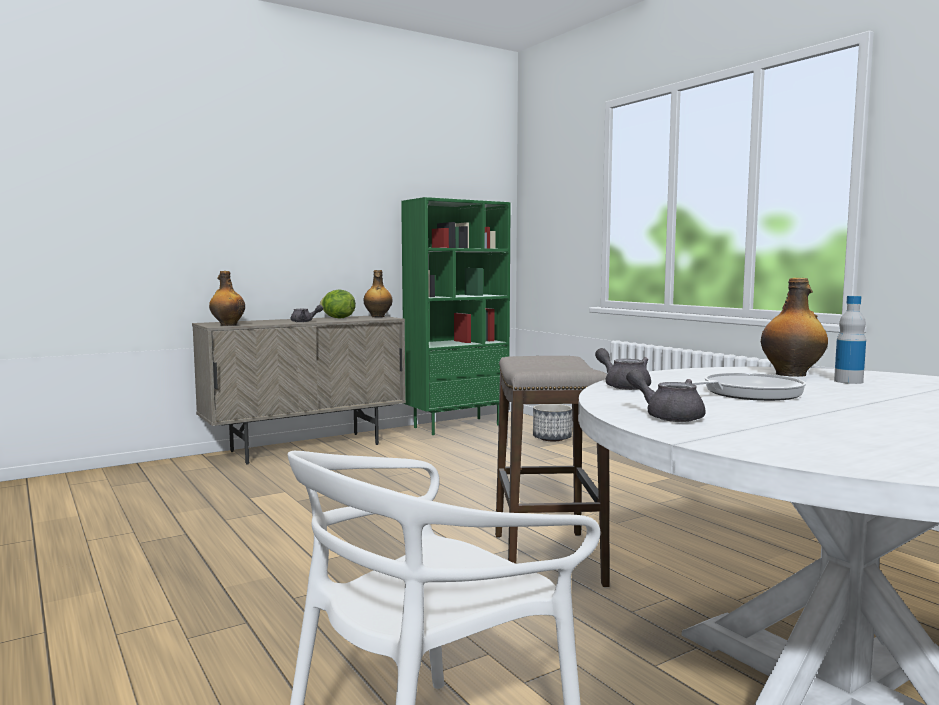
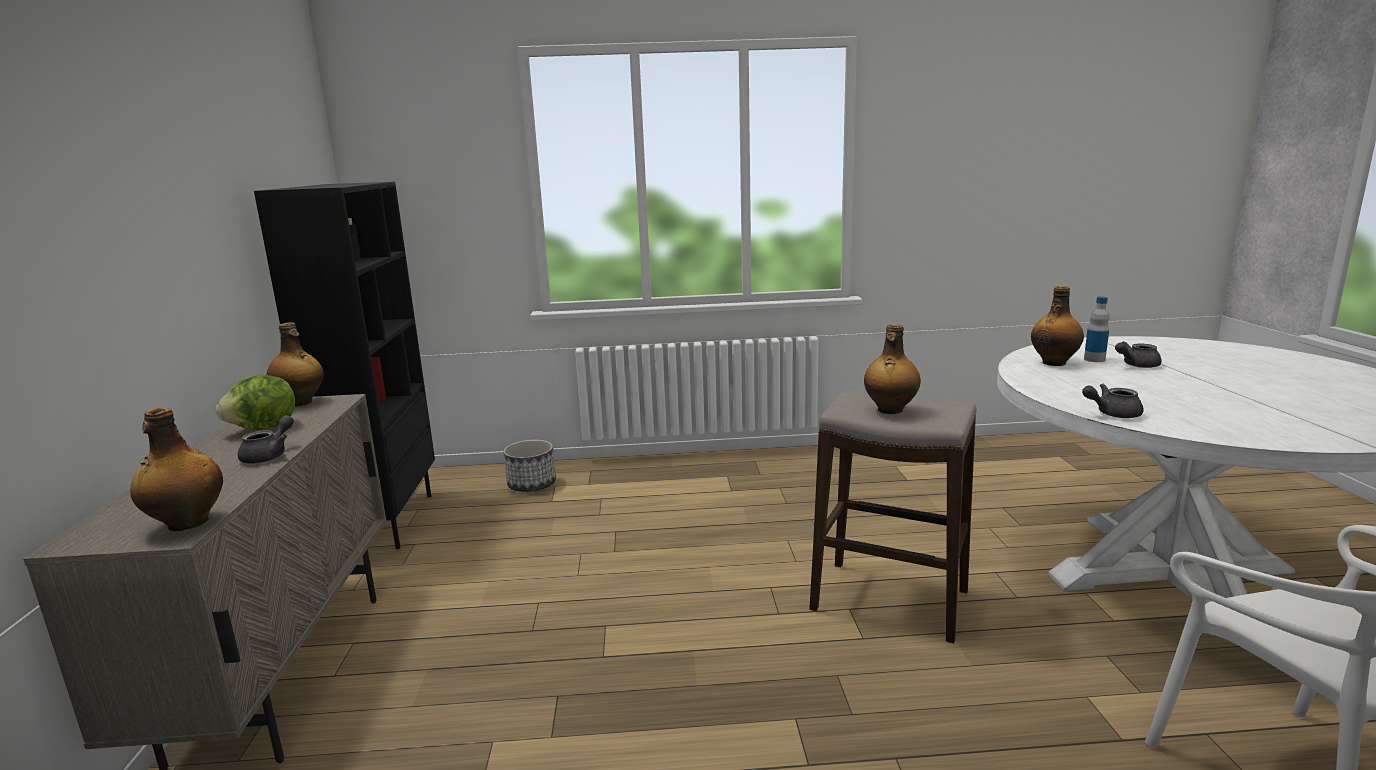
camera: 60 degrees left, 10 degrees up
green bookcase [401,197,511,435] -> black bookcase [254,182,435,549]
grey teapot [626,369,705,422] -> grey teapot moved to [1115,341,1162,368]
frying pan [683,373,806,401] -> none
none -> bottle [864,324,921,414]

